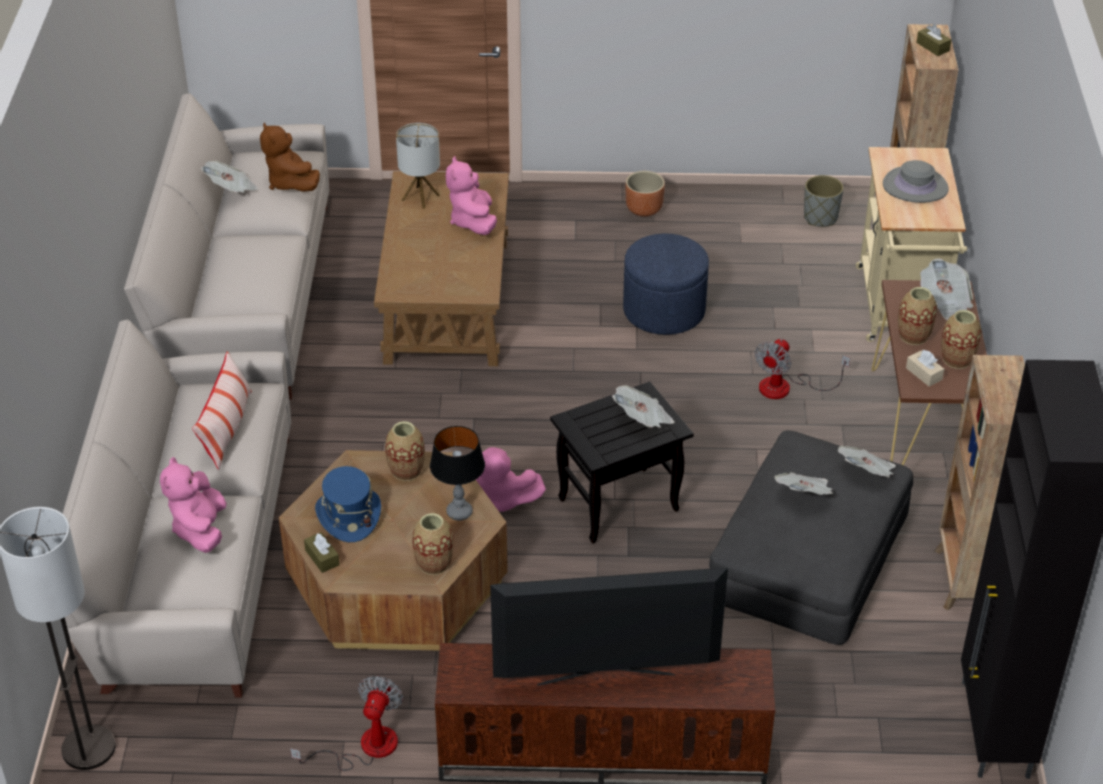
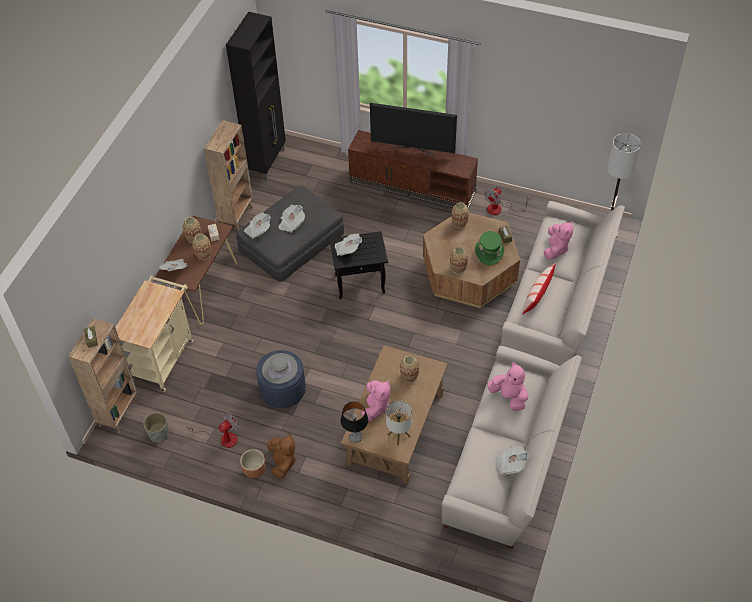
camera: 160 degrees left, 10 degrees up
brown plush toy [260,122,320,192] -> brown plush toy moved to [267,433,296,479]
blue hat [315,466,381,542] -> green hat [475,231,505,265]
table lamp [430,426,485,521] -> table lamp moved to [340,402,369,443]
pink plush toy [476,447,546,512] -> pink plush toy moved to [487,362,528,411]
fan [755,339,850,399] -> fan moved to [187,413,239,448]
grey hat [883,160,949,203] -> grey hat moved to [262,353,298,384]
none -> vase [400,356,419,383]

